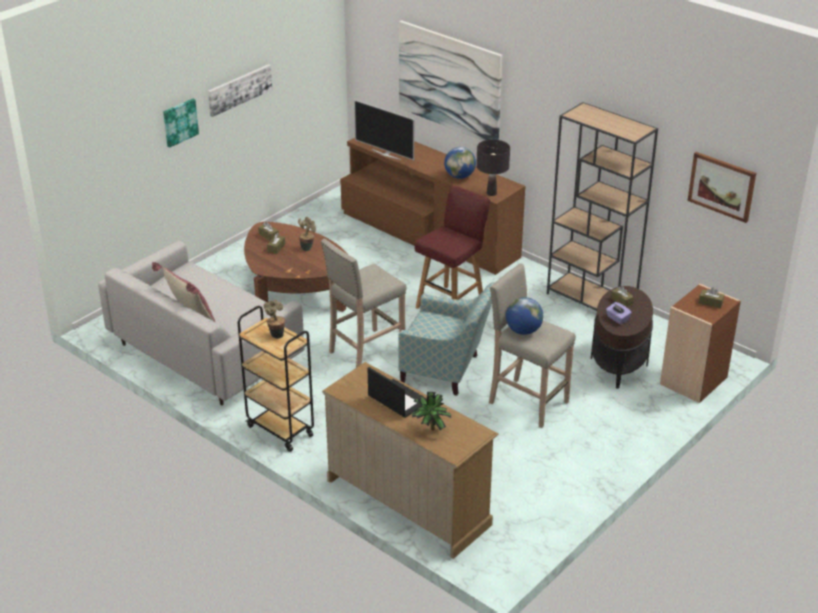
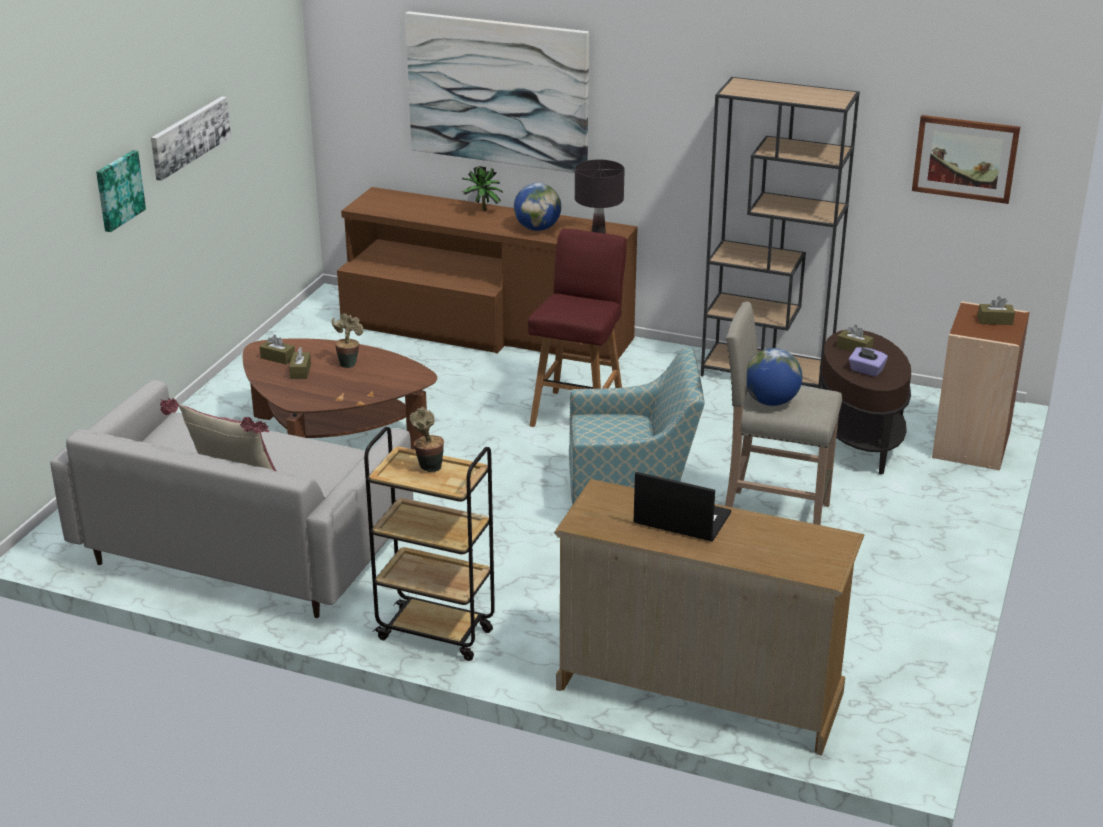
camera: 20 degrees left, 5 degrees down
beige stool [321,239,406,368] -> none
television [354,100,414,160] -> none
potted plant [411,392,451,430] -> potted plant moved to [462,166,503,211]

